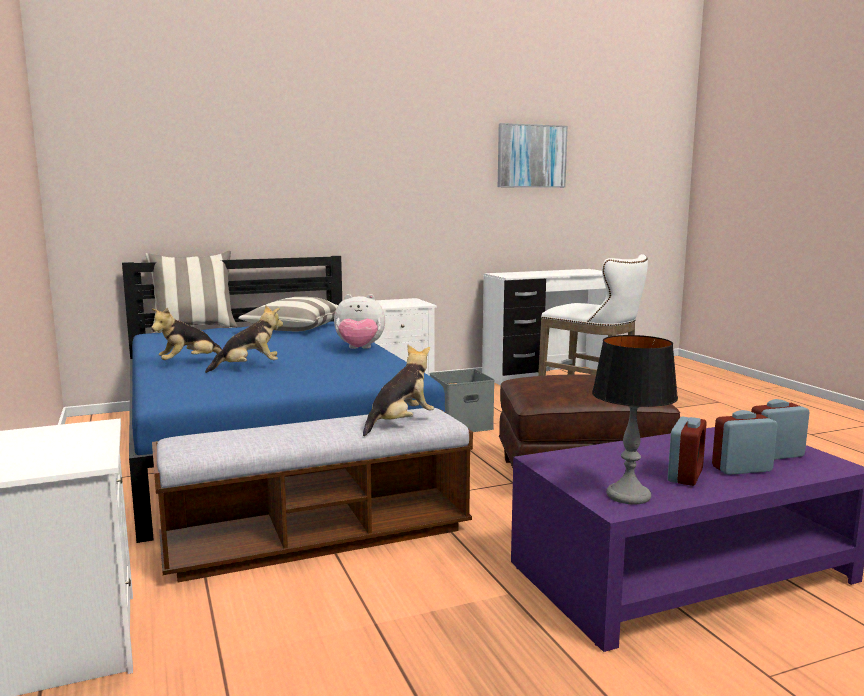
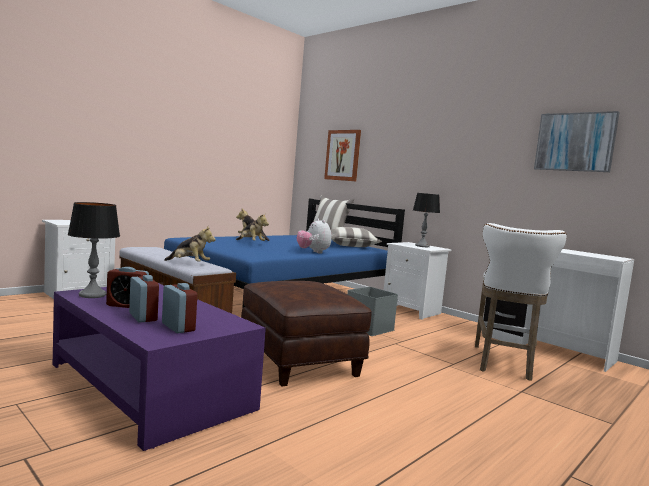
camera: 65 degrees right, 5 degrees down
none -> picture [324,130,361,181]
none -> table lamp [413,193,440,247]

